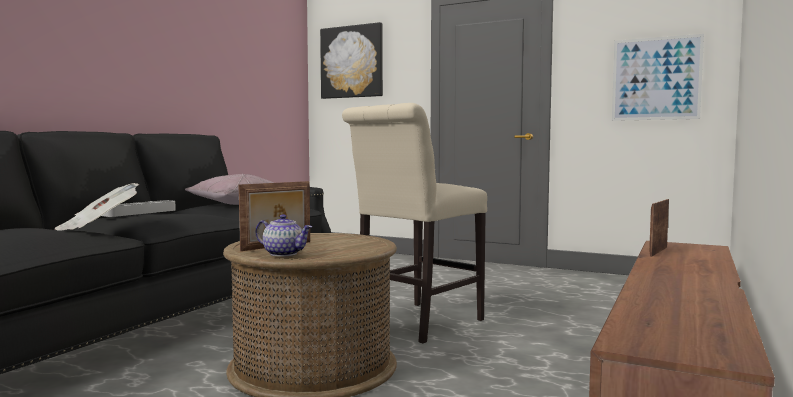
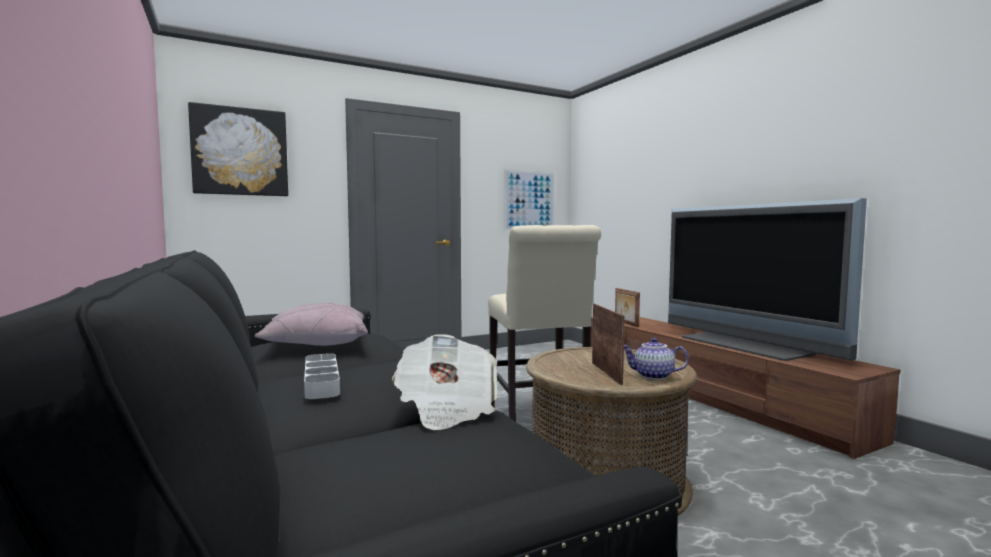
camera: 55 degrees left, 0 degrees up
teapot [255,214,312,257] -> teapot turned 135 degrees counterclockwise [624,338,689,380]
none -> television [668,198,867,361]

